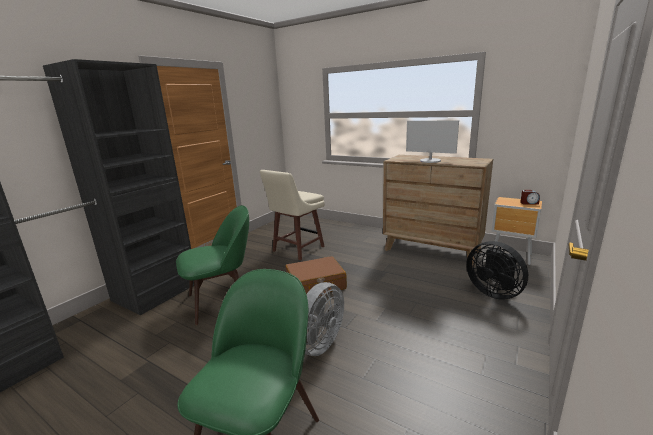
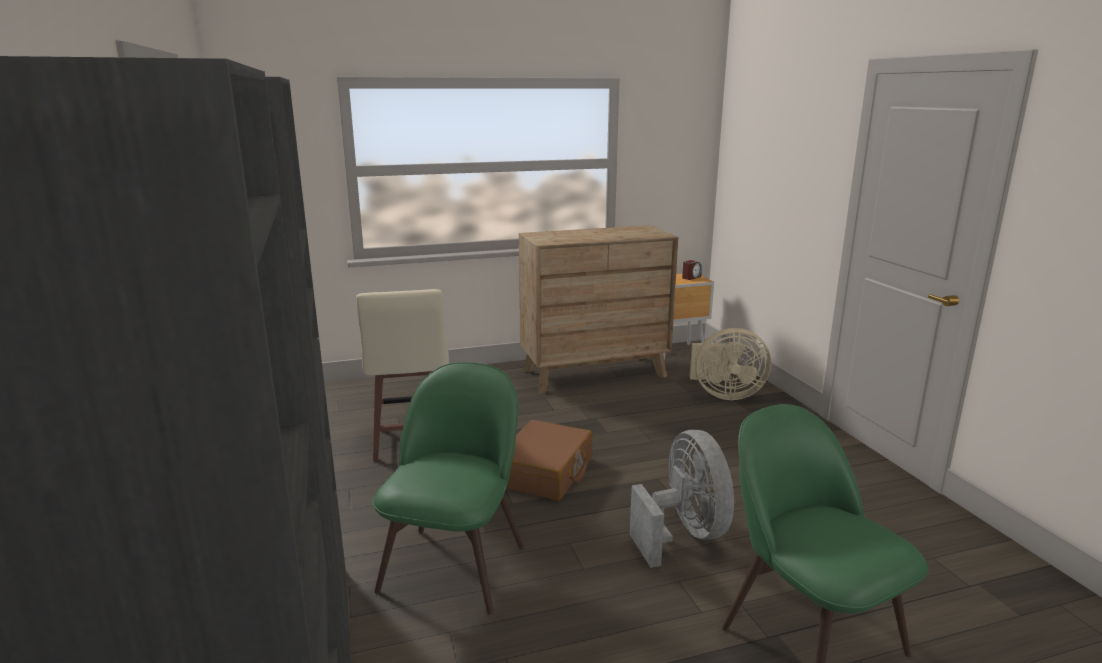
camera: 50 degrees left, 0 degrees up
monitor [406,120,459,163] -> none
black fan [466,241,528,299] -> beige fan [689,328,771,400]

